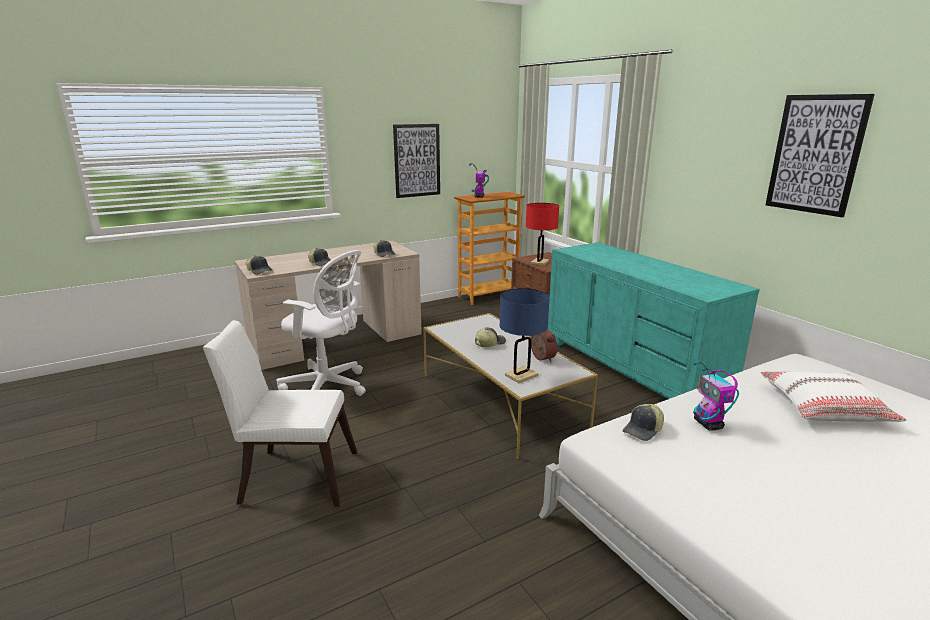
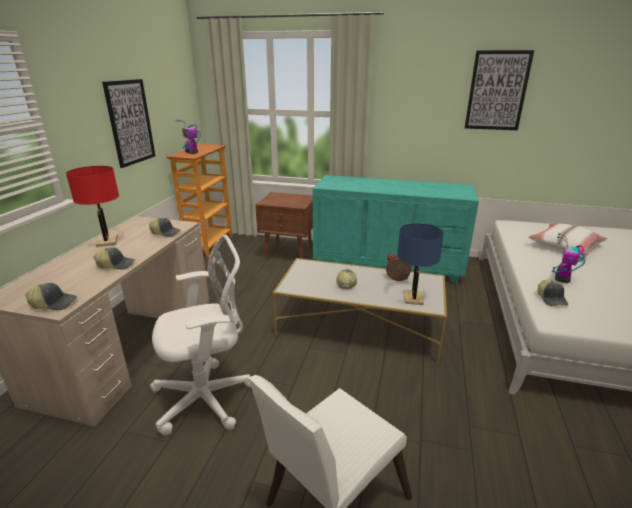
camera: 45 degrees left, 5 degrees up
red table lamp [526,203,559,266] -> red table lamp moved to [66,166,119,247]
toy robot [693,362,739,431] -> toy robot turned 90 degrees clockwise [552,233,585,283]

